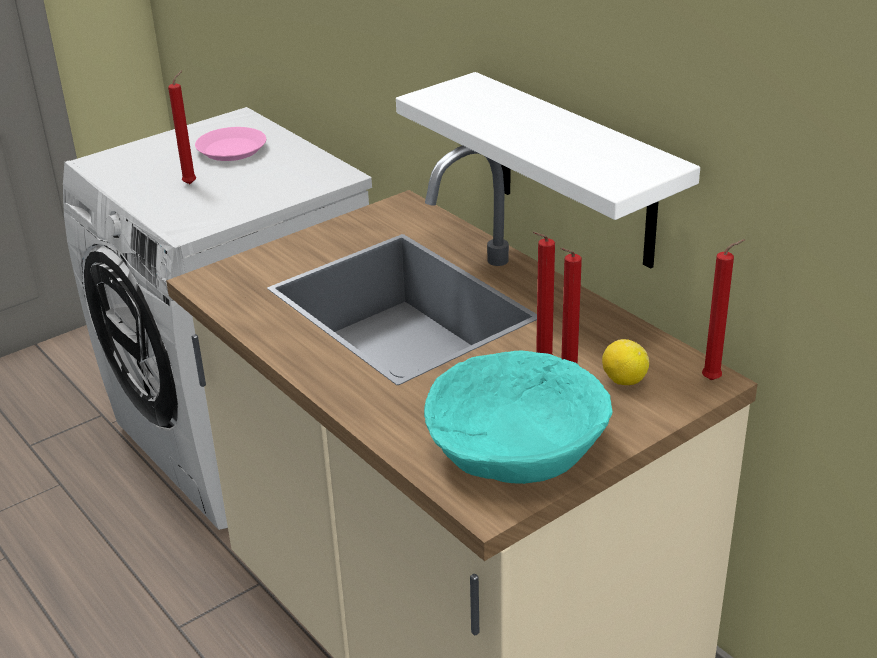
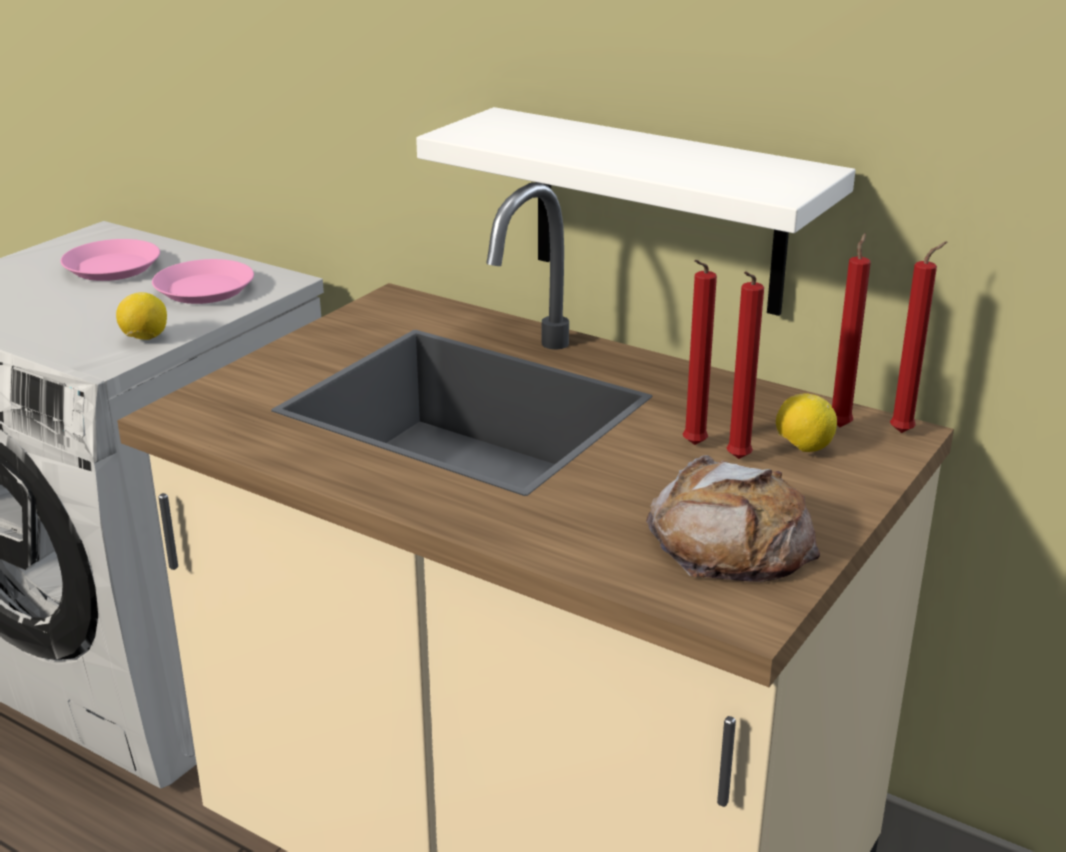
camera: 20 degrees left, 5 degrees down
red candle [168,70,196,184] -> red candle moved to [832,233,871,427]
turquoise bowl [424,351,612,484] -> bread [646,455,820,582]
none -> lemon [116,292,167,340]
none -> pink plate [152,259,254,304]

